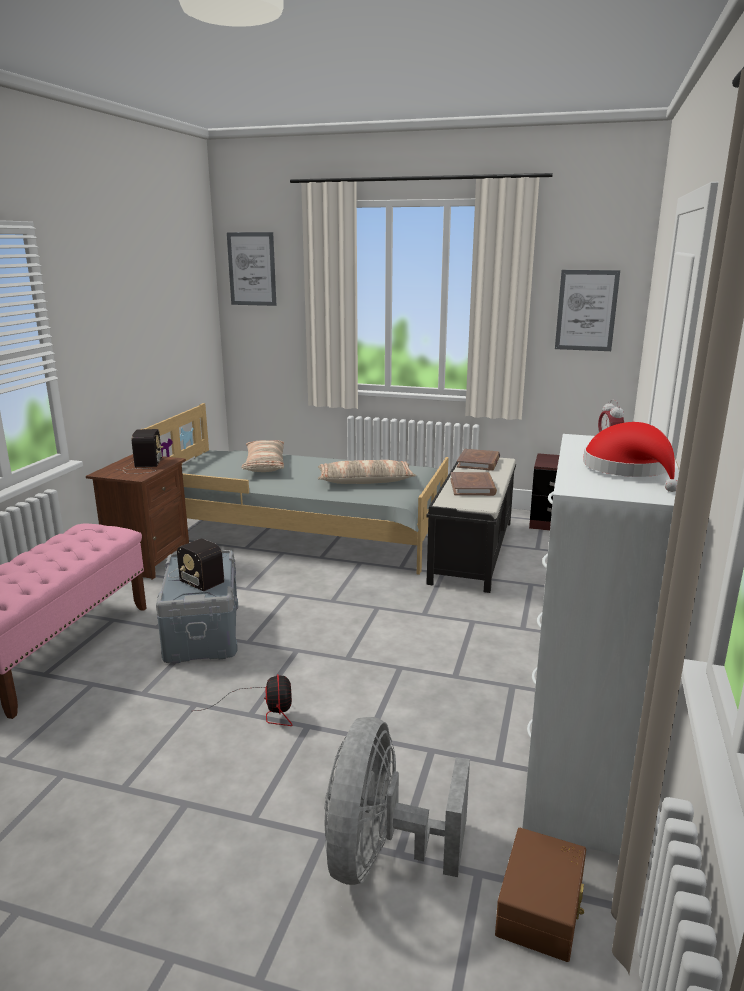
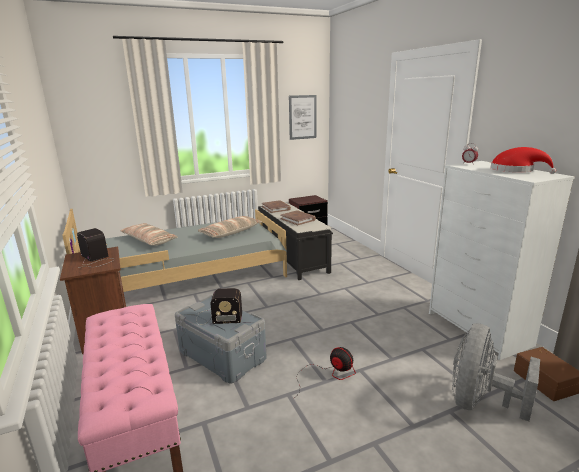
camera: 40 degrees left, 0 degrees up
picture [227,232,276,306] -> none
grey fan [324,717,470,885] -> grey fan turned 60 degrees clockwise [452,323,540,422]

